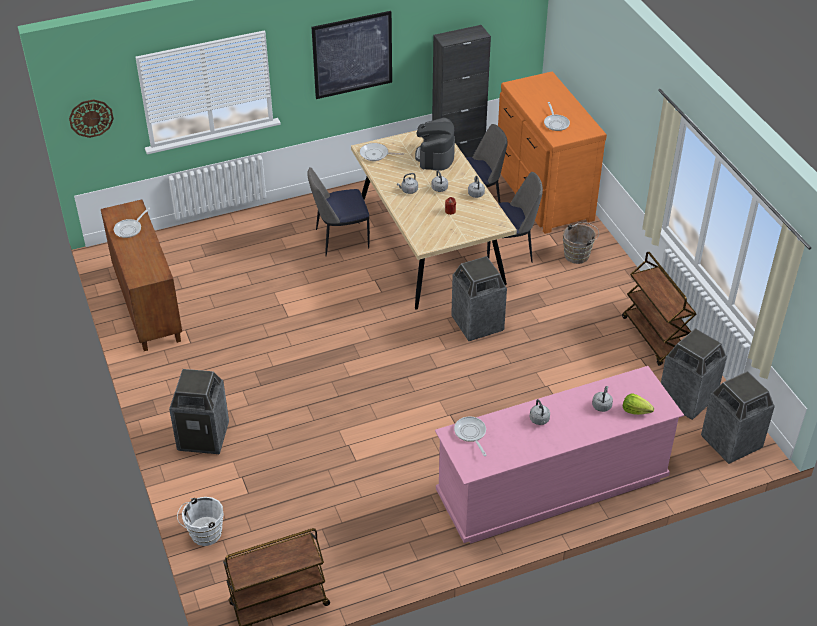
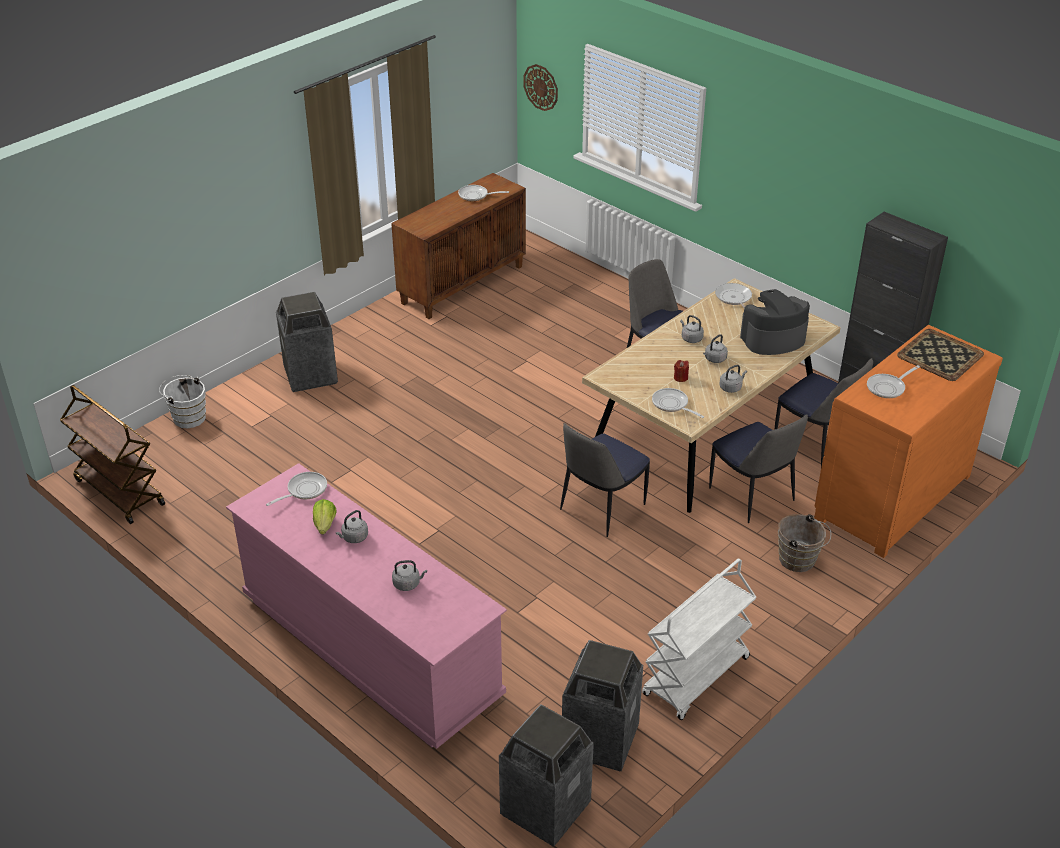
camera: 65 degrees right, 5 degrees down
picture [312,11,392,99] -> none
trash can [451,256,507,341] -> chair [560,423,650,537]
brown cart [622,252,696,366] -> white cart [642,558,756,720]
lettuce [623,393,654,415] -> lettuce moved to [313,499,336,534]
none -> frying pan [652,388,704,418]
none -> tray [897,329,984,381]

